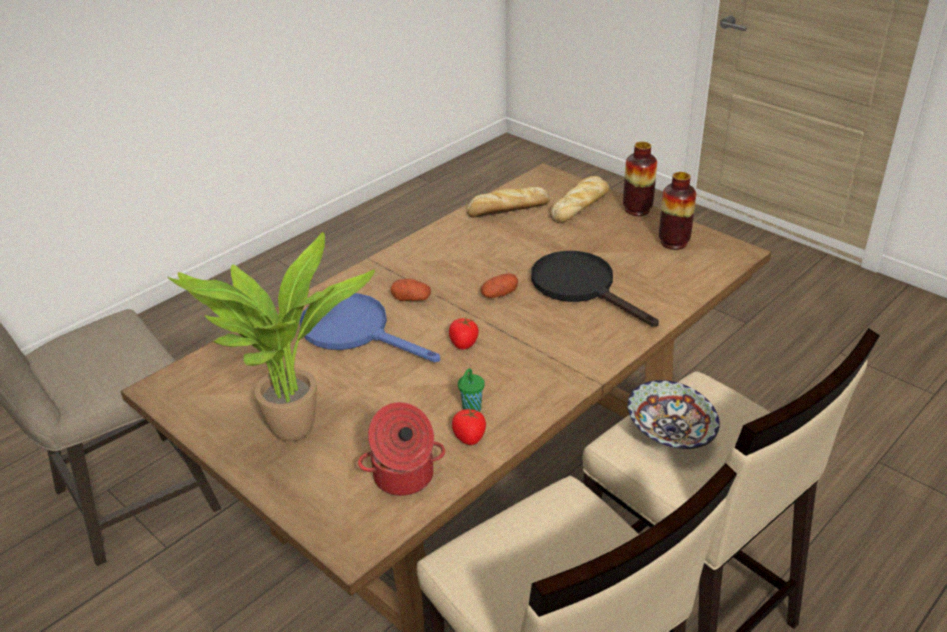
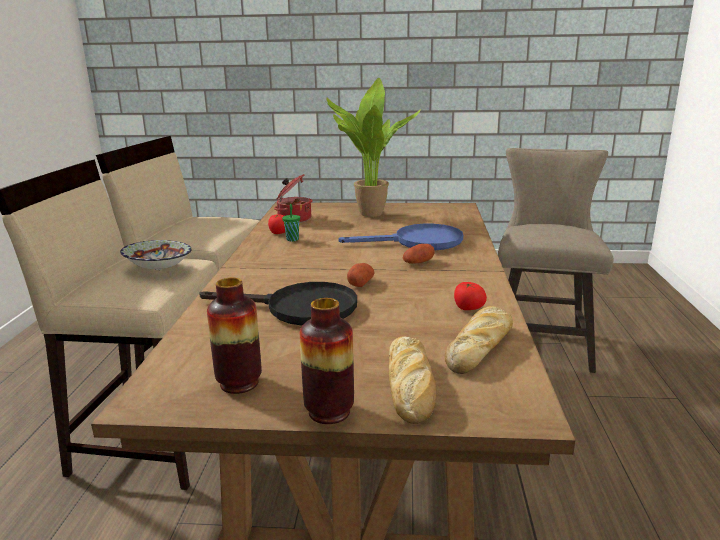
camera: 140 degrees right, 15 degrees down
tomato [449,318,479,349] -> tomato moved to [454,282,487,310]

